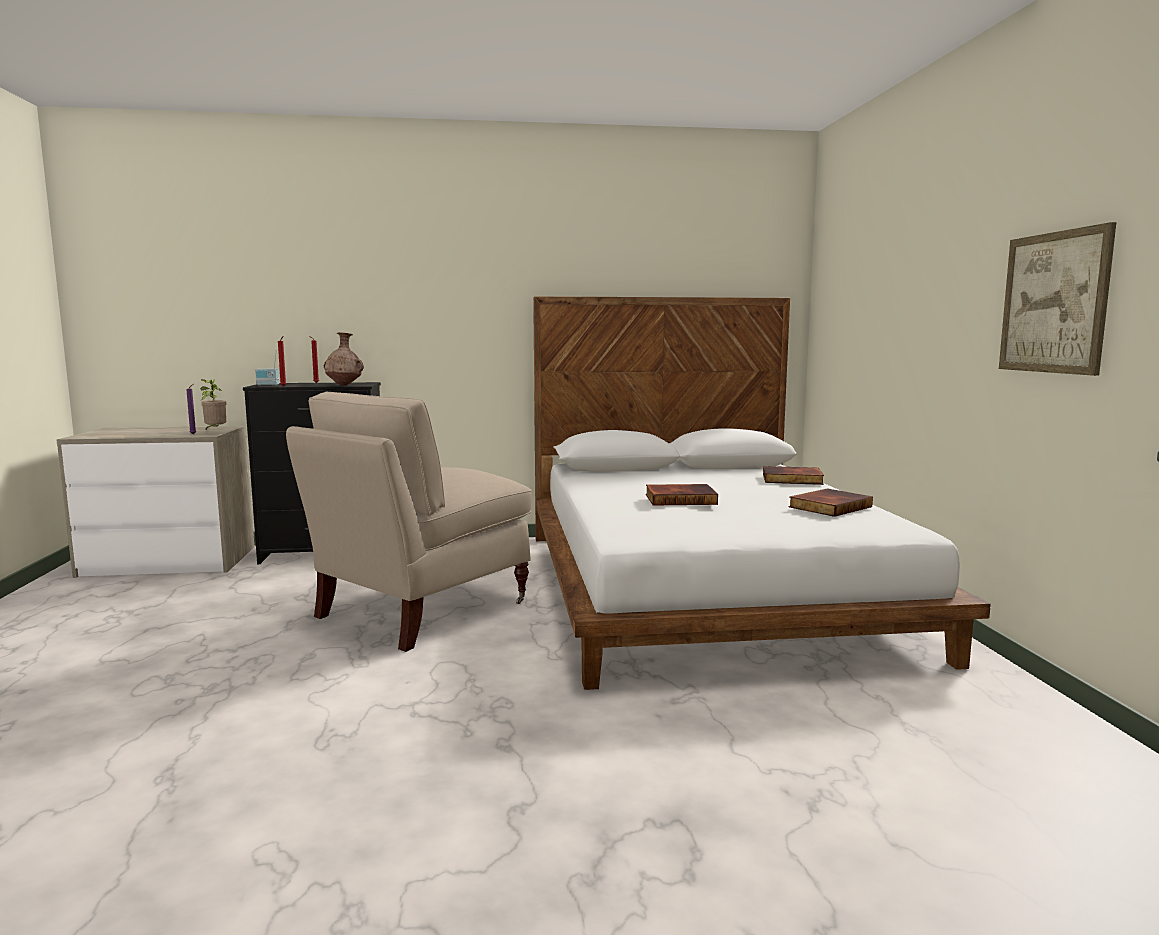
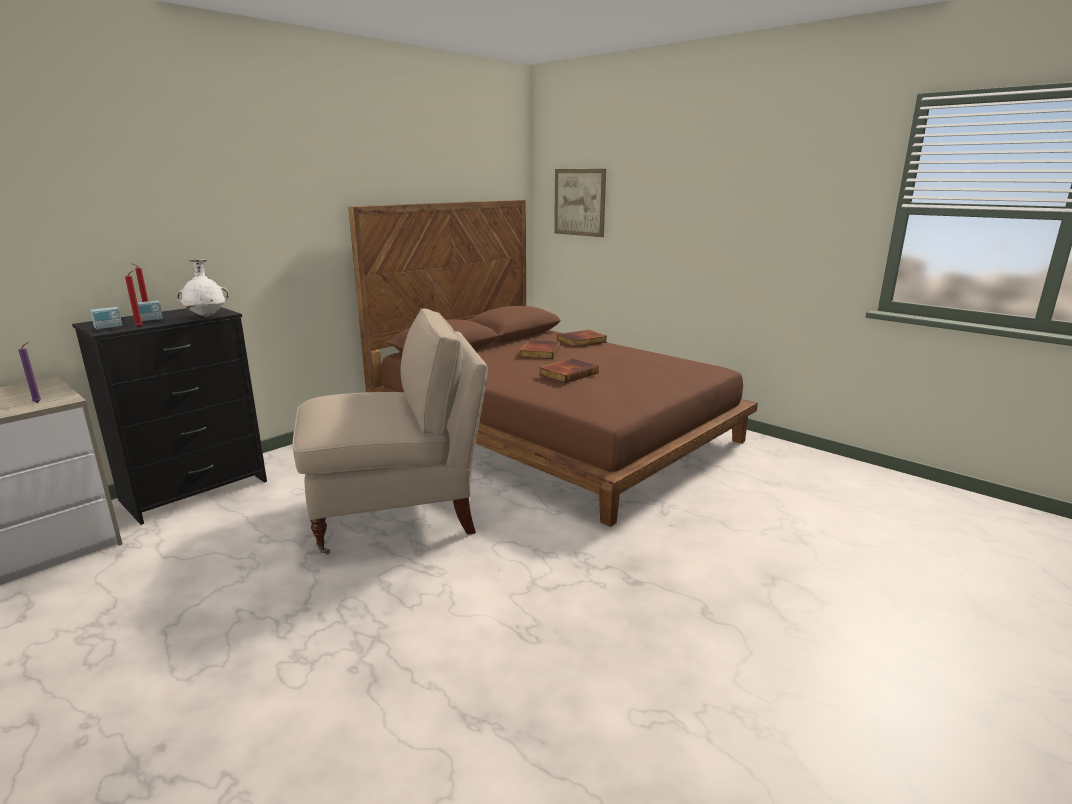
camera: 40 degrees left, 10 degrees up
potted plant [201,378,226,430] -> none
beige chair [286,392,532,652] -> beige chair turned 105 degrees counterclockwise [293,308,488,555]
brown vase [324,332,364,386] -> white vase [176,260,229,317]
white bed [533,296,991,690] -> brown bed [348,200,758,527]
book [789,488,873,517] -> book moved to [519,340,560,359]
picture [999,222,1116,376] -> picture moved to [554,169,606,237]
none -> radio [138,280,163,322]

